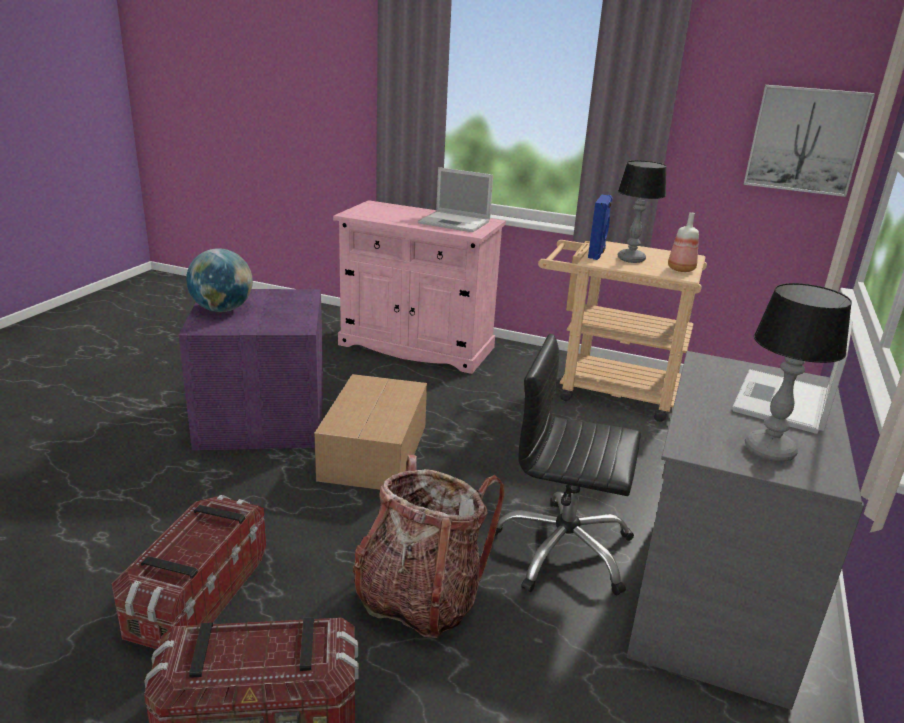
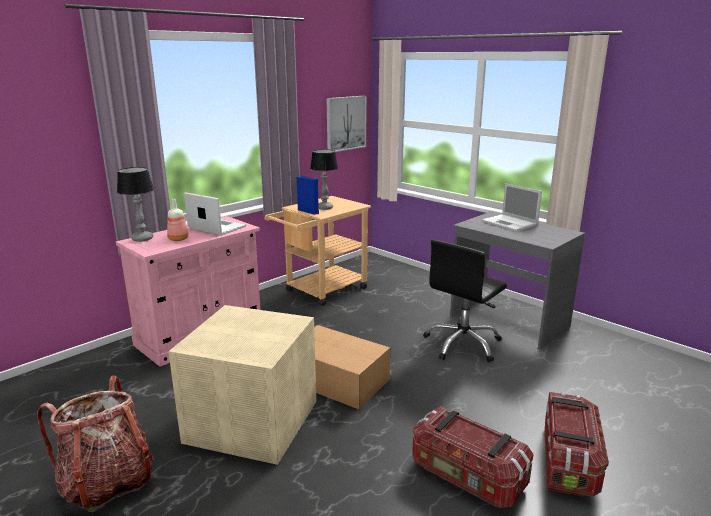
camera: 65 degrees left, 5 degrees down
purple storage box [178,289,323,450] -> beige storage box [168,305,316,465]
globe [186,248,253,312] -> none
backpack [352,455,504,638] -> backpack moved to [37,375,154,512]
laptop [418,167,493,232] -> laptop turned 105 degrees counterclockwise [184,192,247,235]
bottle [668,212,699,272] -> bottle moved to [167,199,188,241]
table lamp [745,283,852,462] -> table lamp moved to [117,167,154,242]

